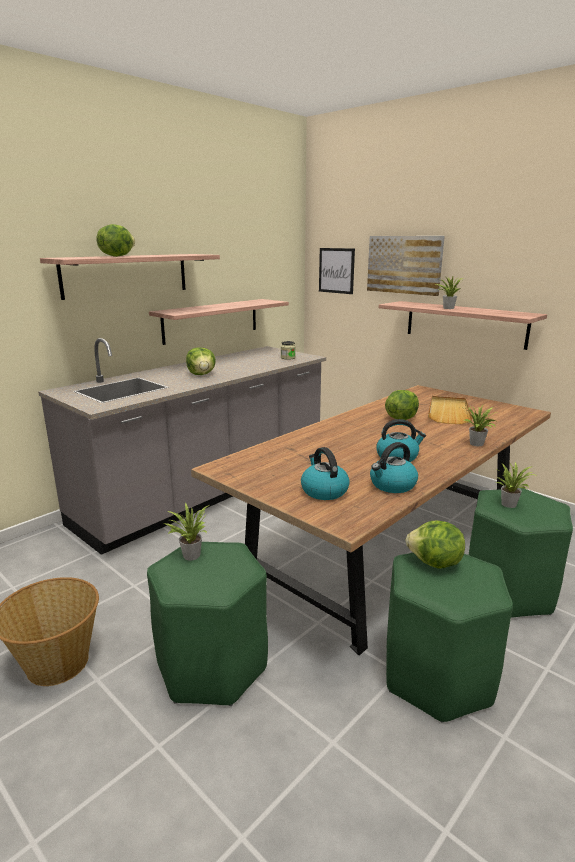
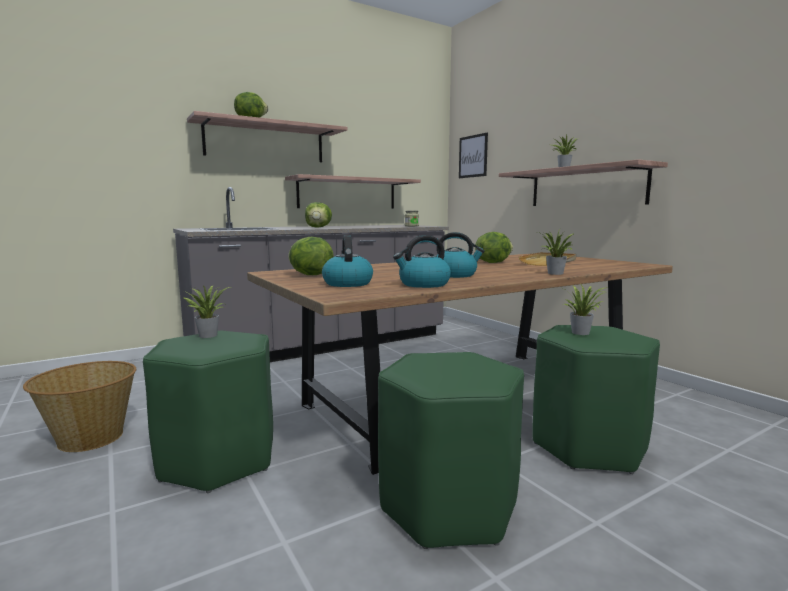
camera: 15 degrees right, 10 degrees down
picture [367,236,445,296] -> none
lettuce [405,521,465,569] -> lettuce moved to [288,236,334,275]

